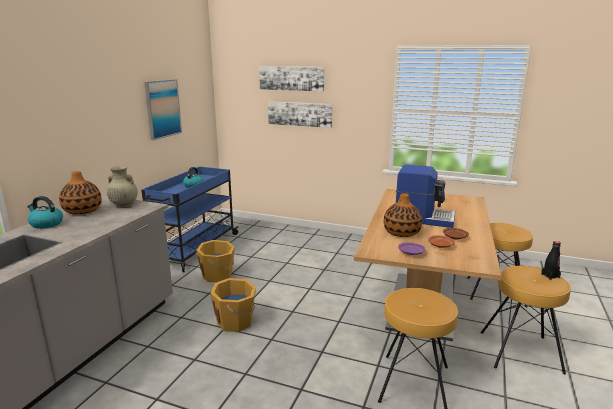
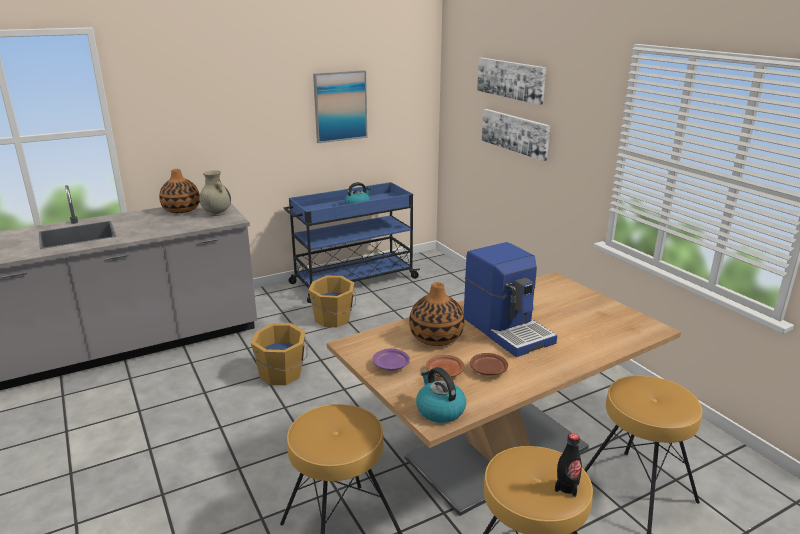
camera: 40 degrees right, 5 degrees up
kettle [27,196,63,229] -> kettle moved to [416,367,466,423]

